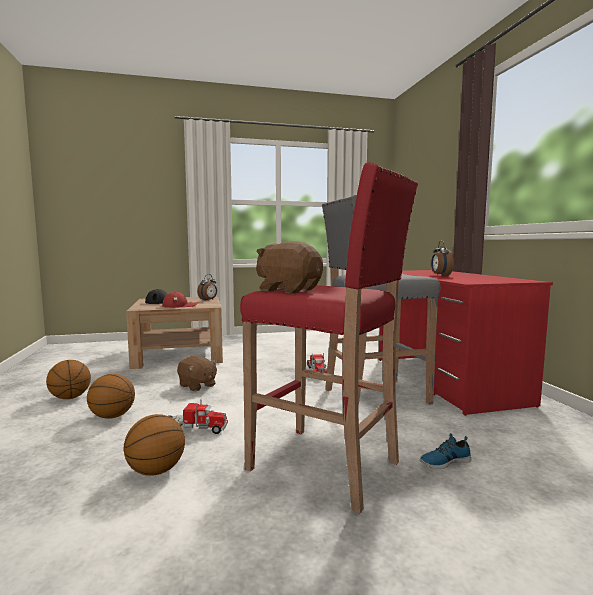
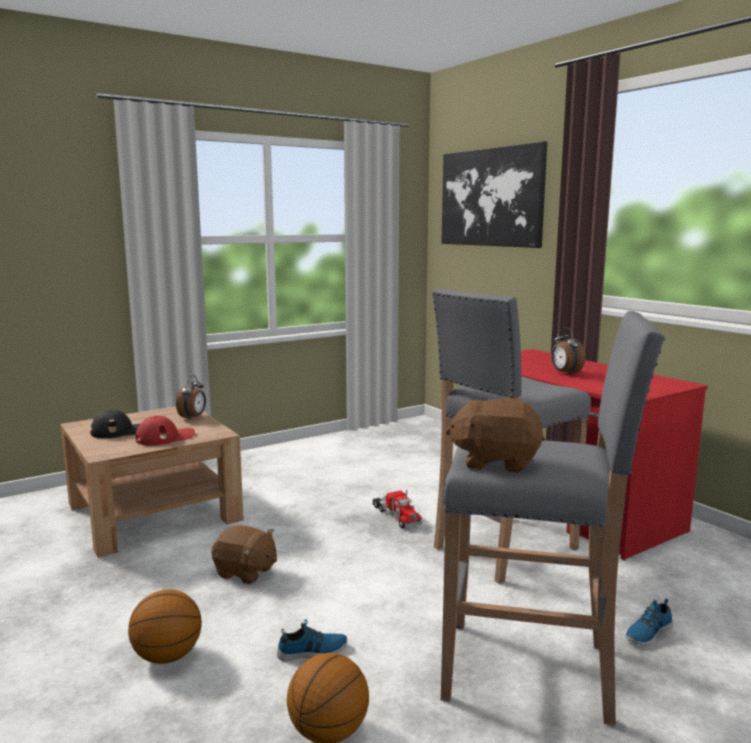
camera: 20 degrees left, 5 degrees up
basketball [46,360,91,399] -> none
toy truck [169,399,228,434] -> shoe [277,619,347,661]
red stool [240,162,418,513] -> grey stool [441,311,665,726]
none -> picture [442,141,547,248]

